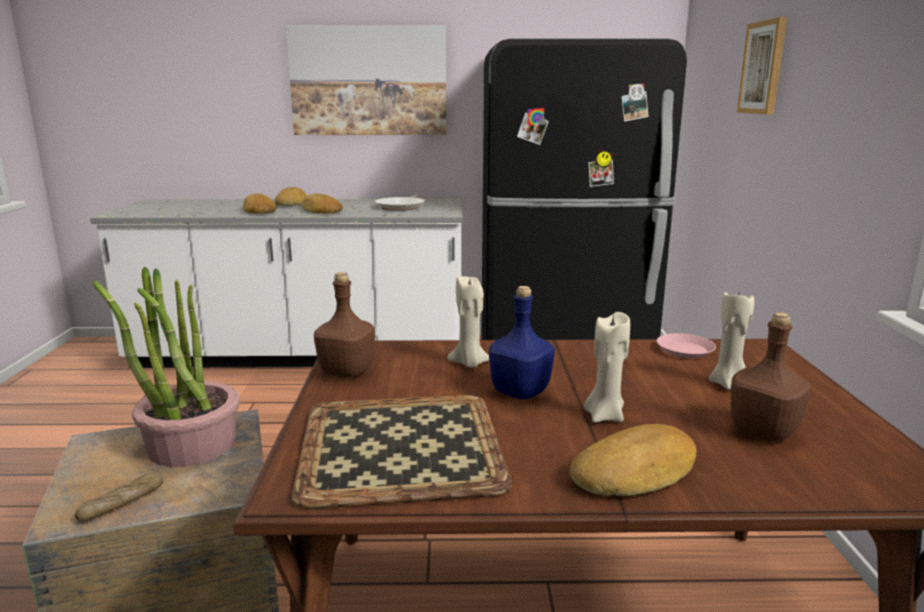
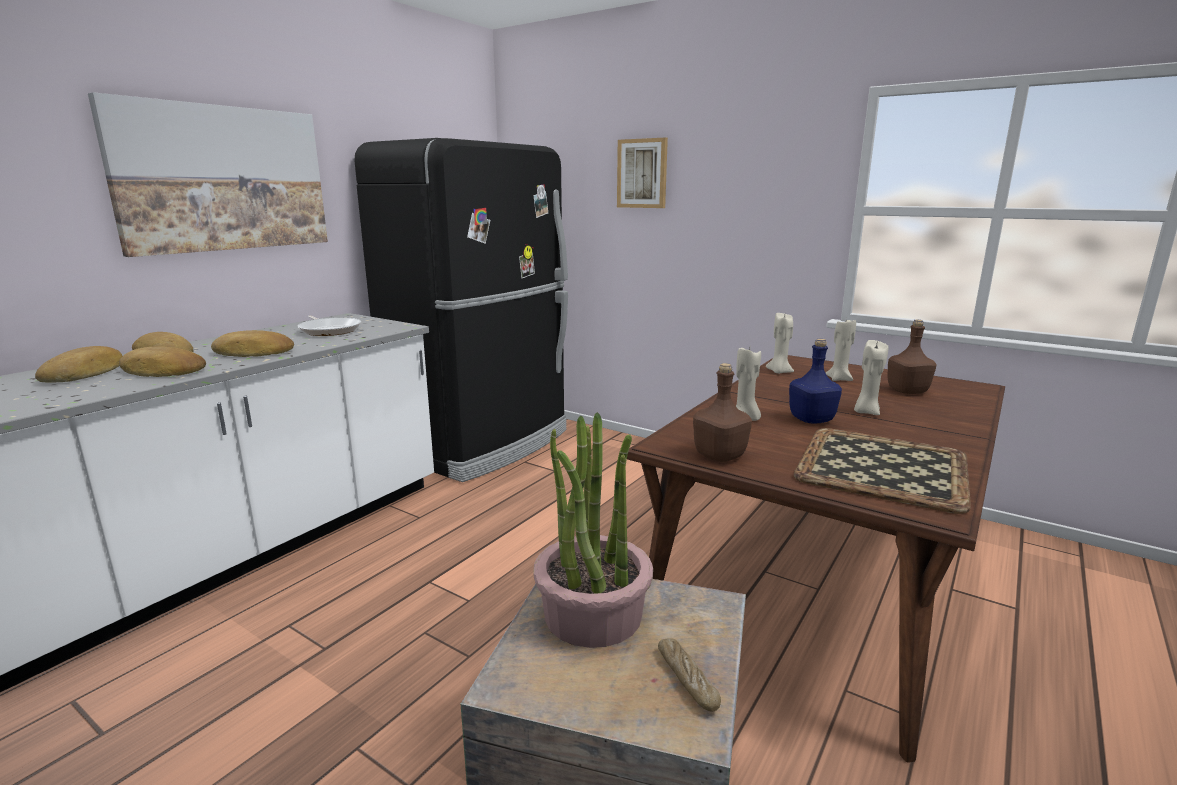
camera: 55 degrees left, 0 degrees up
bread [570,424,697,496] -> bread moved to [35,346,122,383]
pink plate [657,333,716,358] -> beige candle [766,313,794,374]

